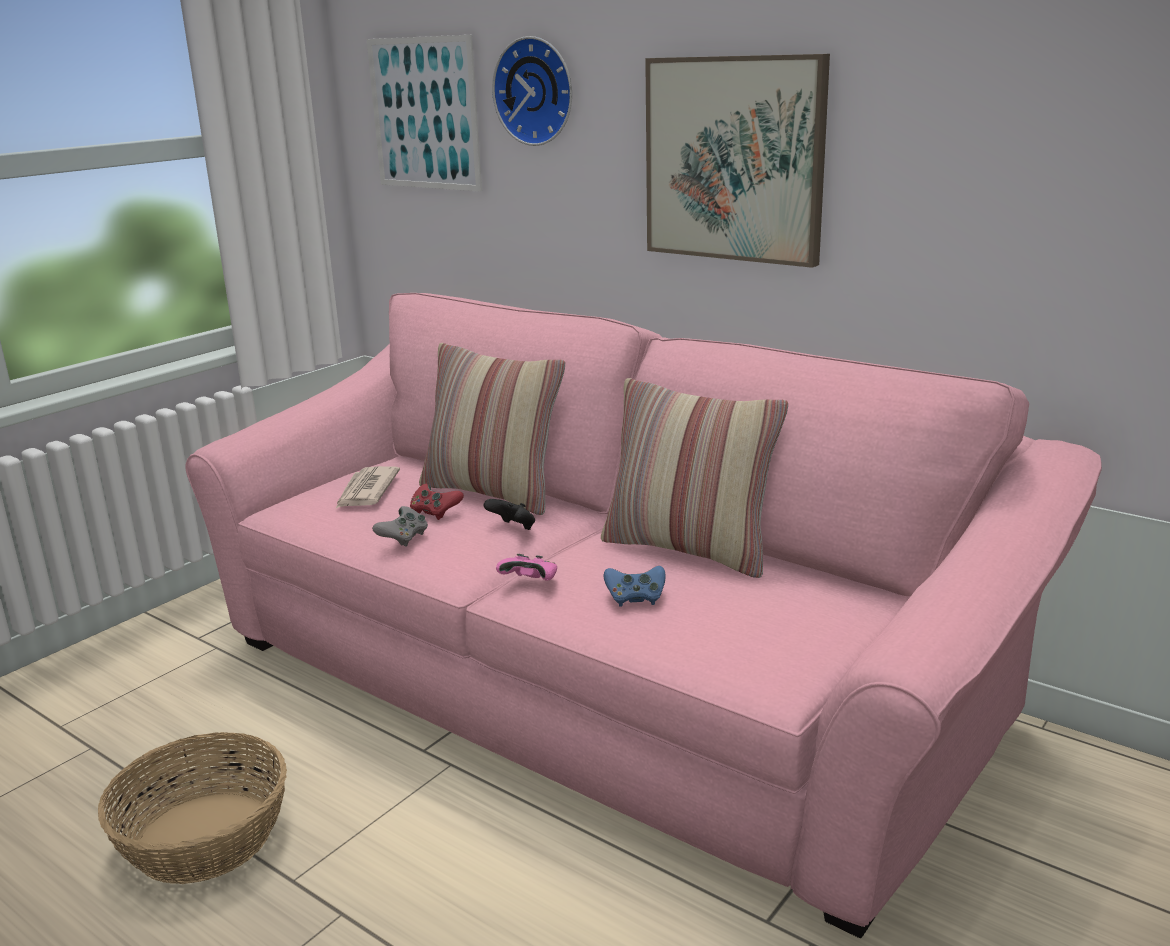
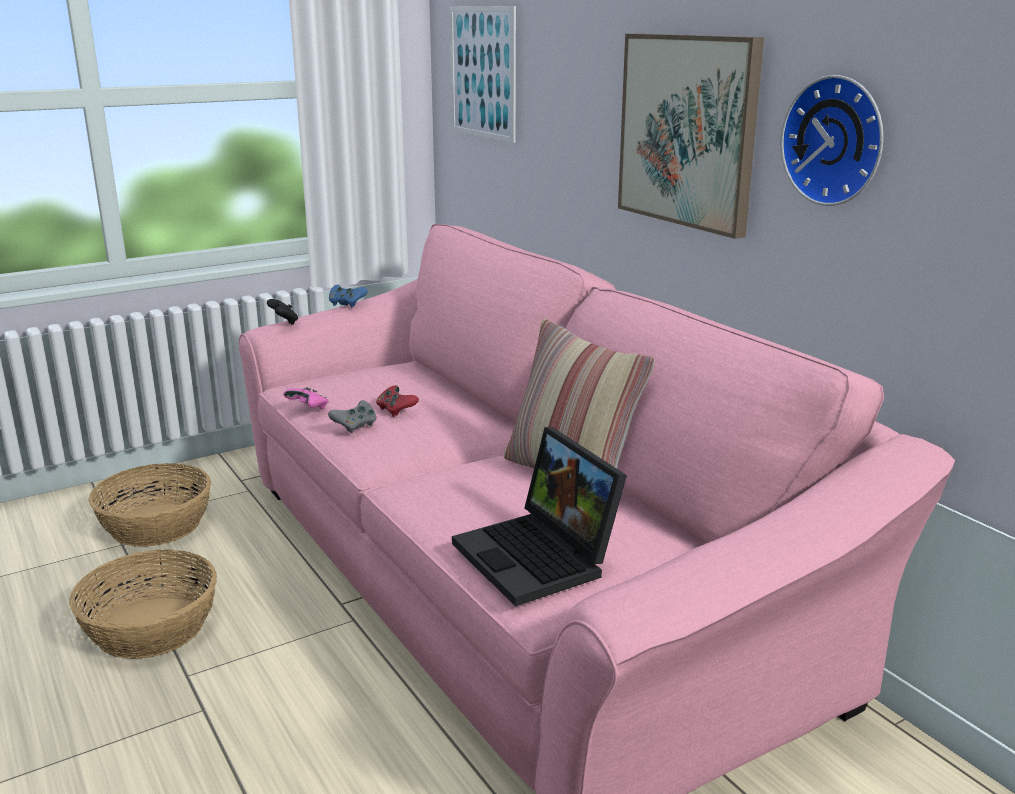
camera: 20 degrees right, 0 degrees up
newspaper [335,466,400,509] -> none
pillow [419,343,565,515] -> none
black game controller [484,499,535,530] -> black game controller moved to [267,299,298,325]
wall clock [492,36,572,146] -> wall clock moved to [781,75,883,206]
pink game controller [496,554,557,581] -> pink game controller moved to [283,387,329,409]
blue game controller [604,566,665,606] -> blue game controller moved to [329,285,368,308]
none -> basket [88,463,211,547]
none -> laptop [452,427,627,606]

